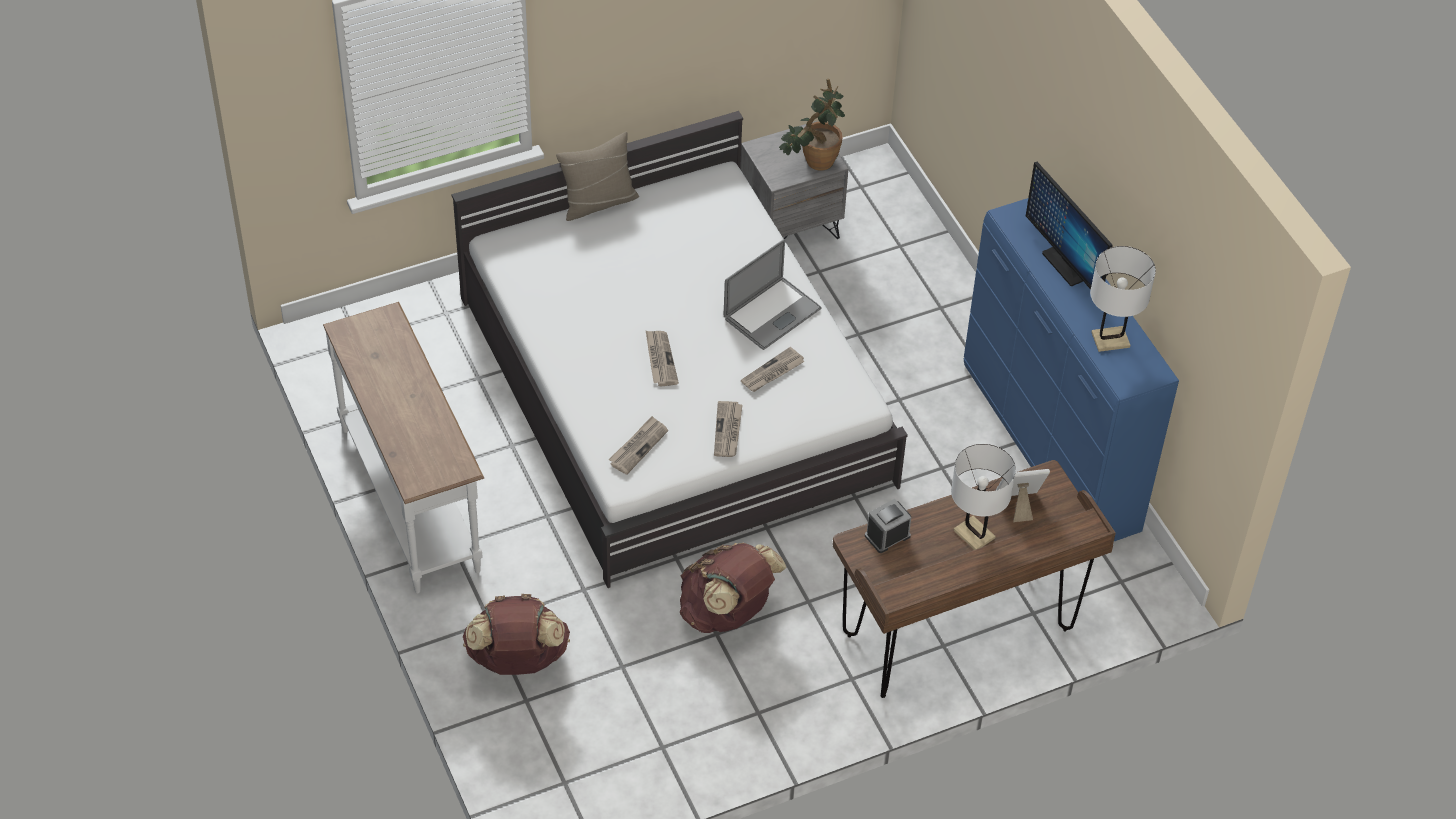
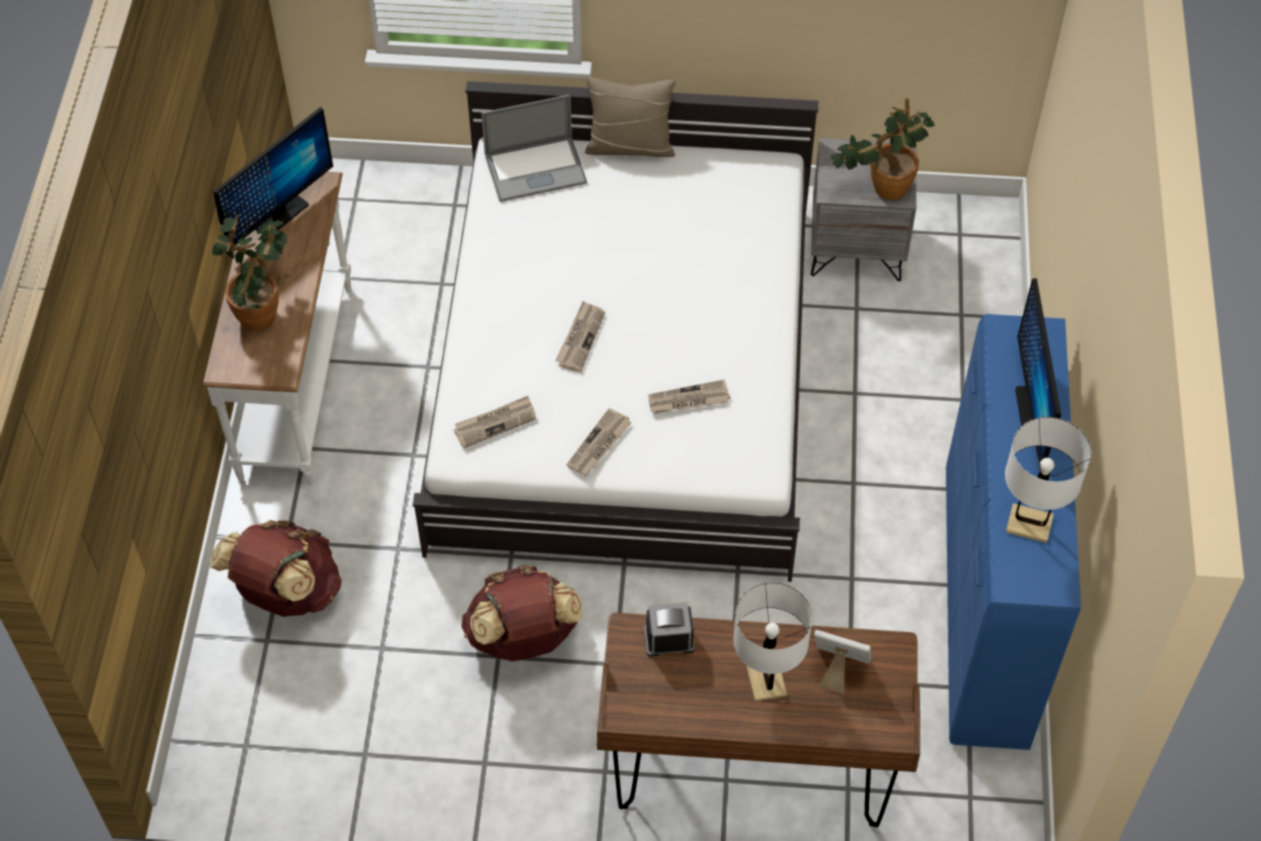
camera: 30 degrees right, 5 degrees up
laptop [724,239,821,350] -> laptop moved to [481,95,587,202]
none -> potted plant [212,215,288,331]
none -> monitor [213,107,333,250]

